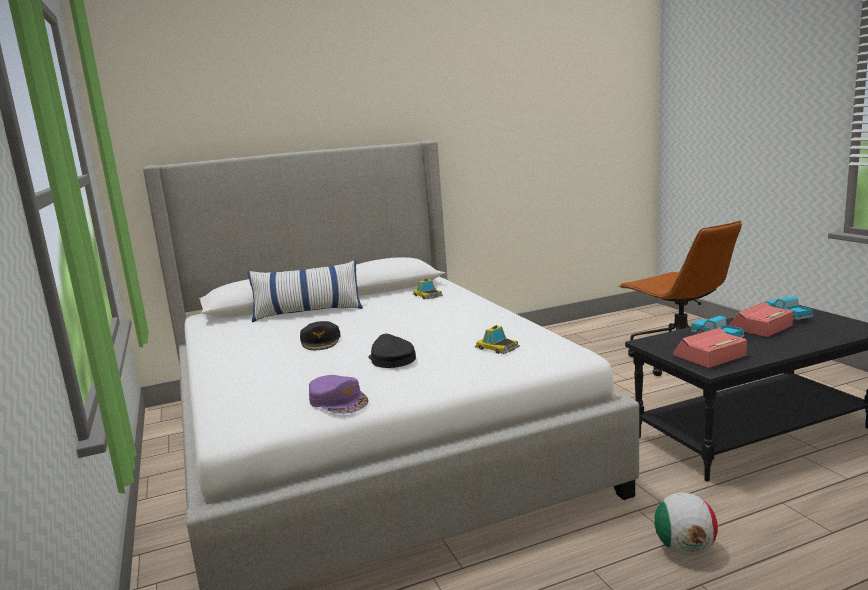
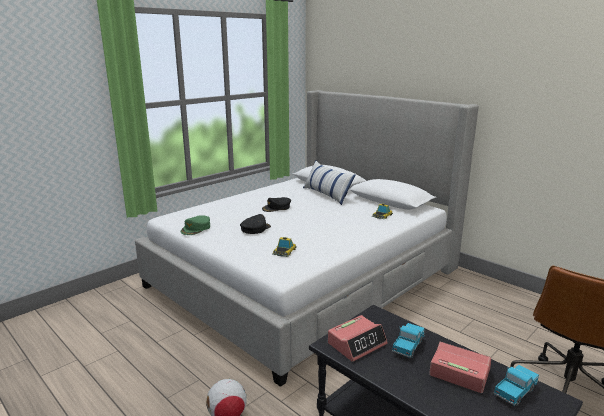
camera: 65 degrees right, 5 degrees up
purple cap [309,375,369,414] -> green cap [181,215,210,235]
alarm clock [673,328,747,368] -> alarm clock turned 105 degrees clockwise [328,315,388,362]

